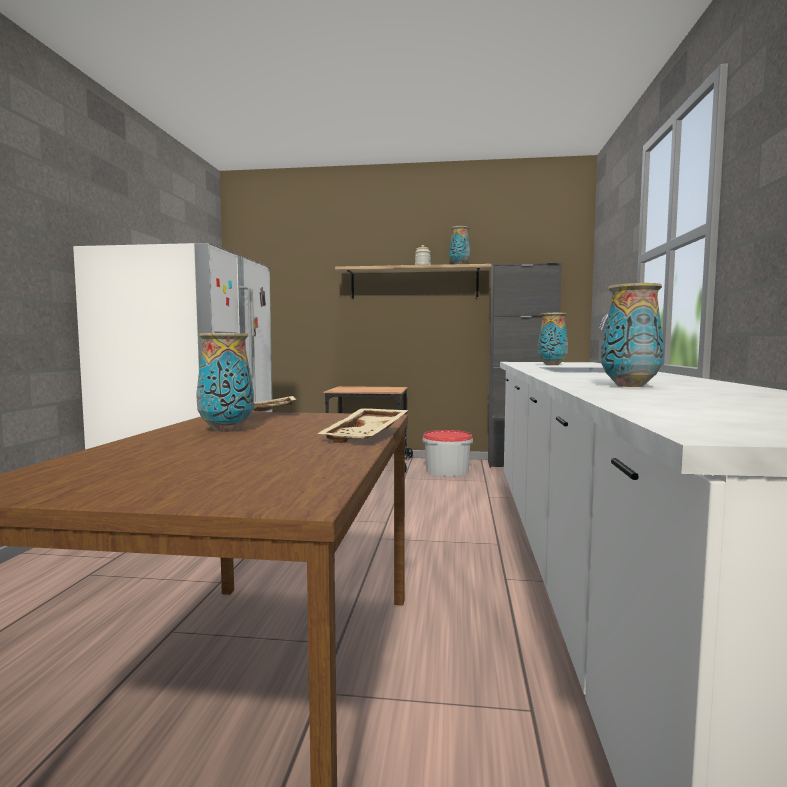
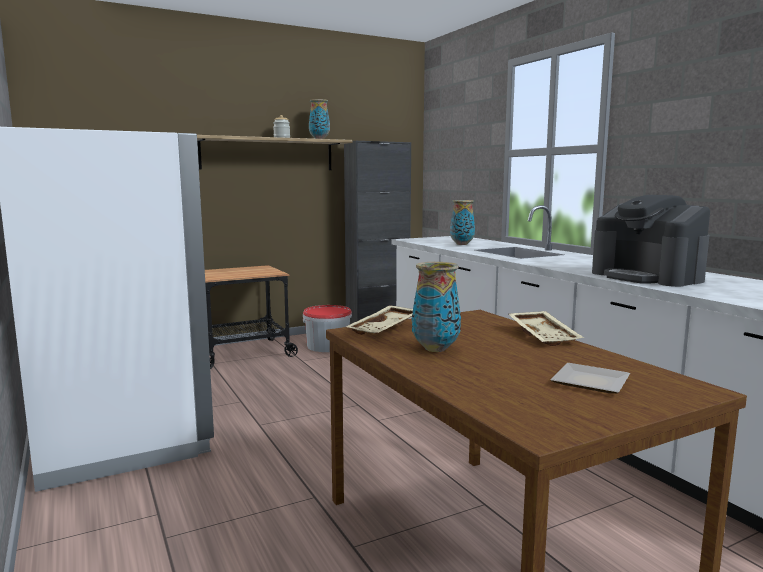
camera: 35 degrees left, 5 degrees up
vase [601,283,664,387] -> coffee machine [592,195,710,287]
none -> plate [551,363,630,393]

